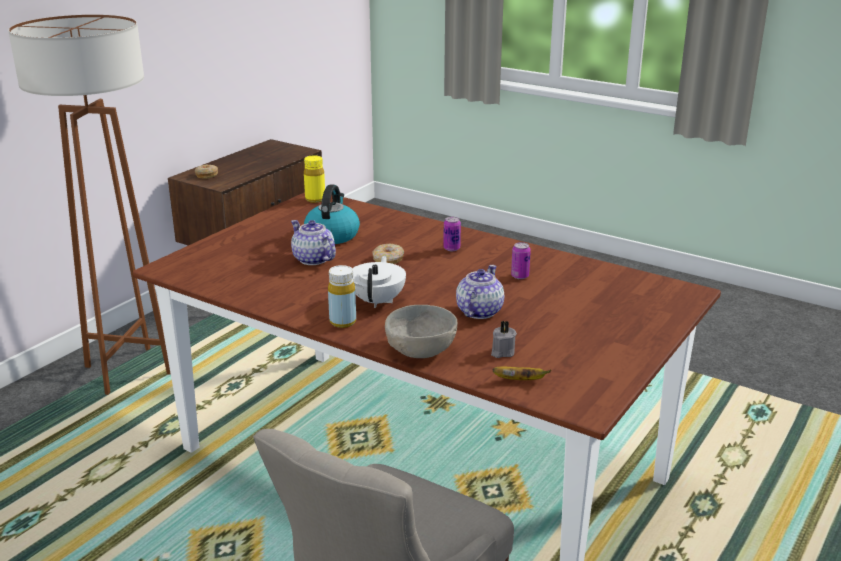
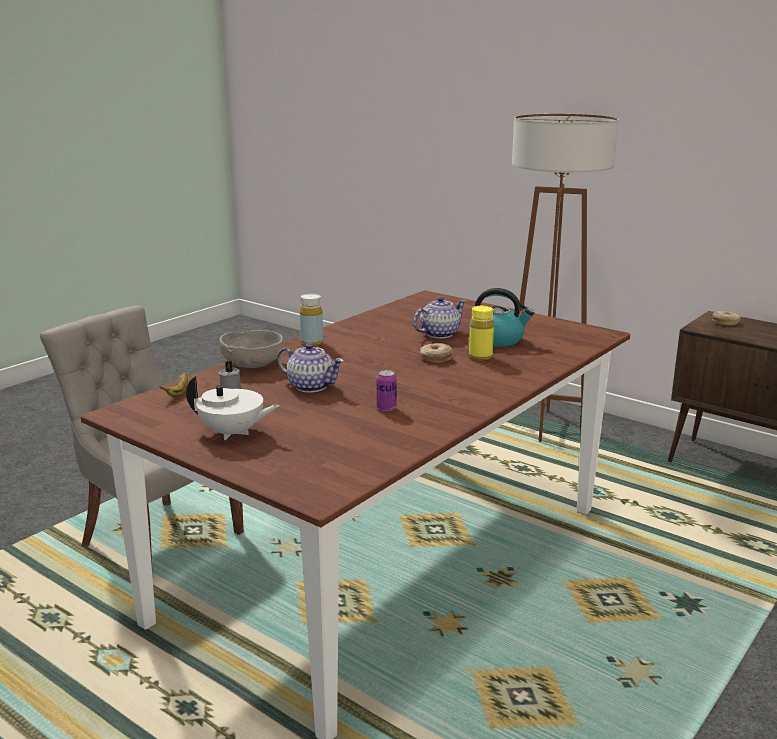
camera: 95 degrees right, 5 degrees down
yellow bottle [304,155,325,203] -> yellow bottle moved to [469,306,494,360]
white teapot [352,256,406,308] -> white teapot moved to [186,376,279,440]
can [443,217,461,251] -> none

